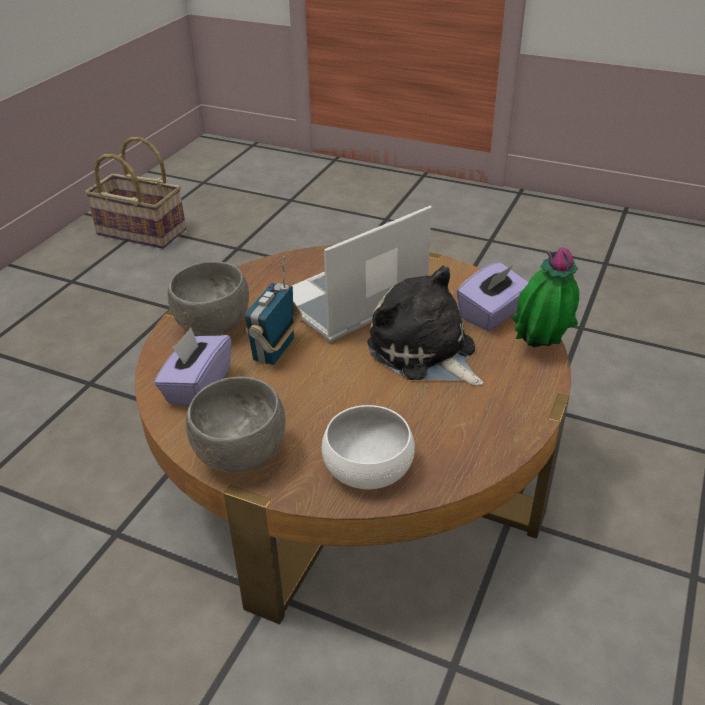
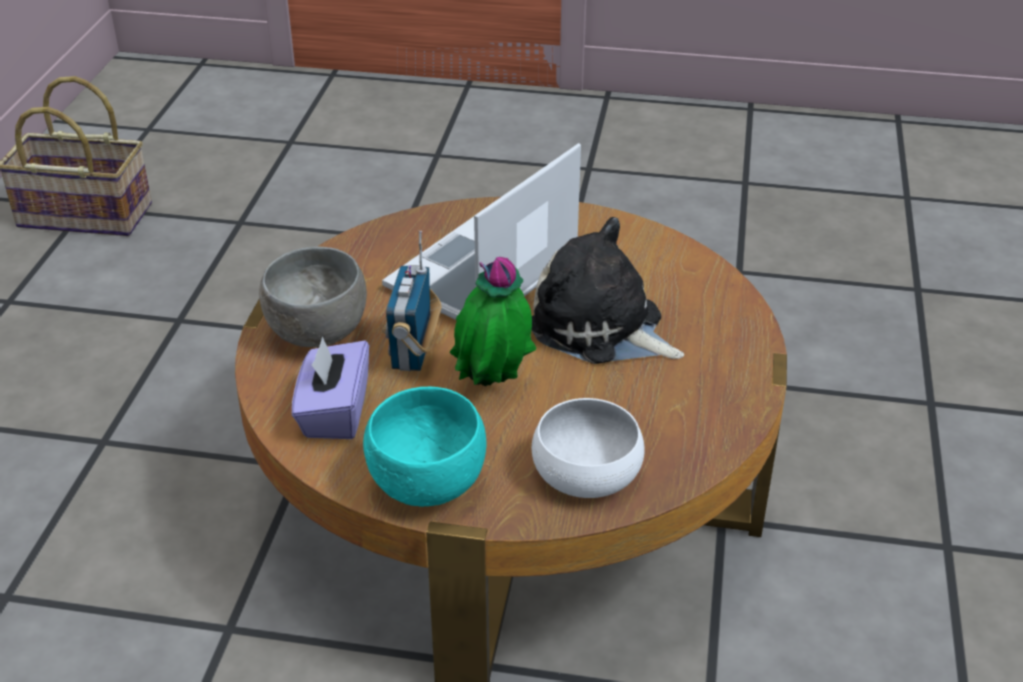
camera: 15 degrees left, 0 degrees up
grey bowl [185,377,285,473] -> turquoise bowl [363,387,487,507]
purple tissue box [456,262,529,331] -> none
potted plant [512,248,579,347] -> potted plant moved to [450,257,537,386]

